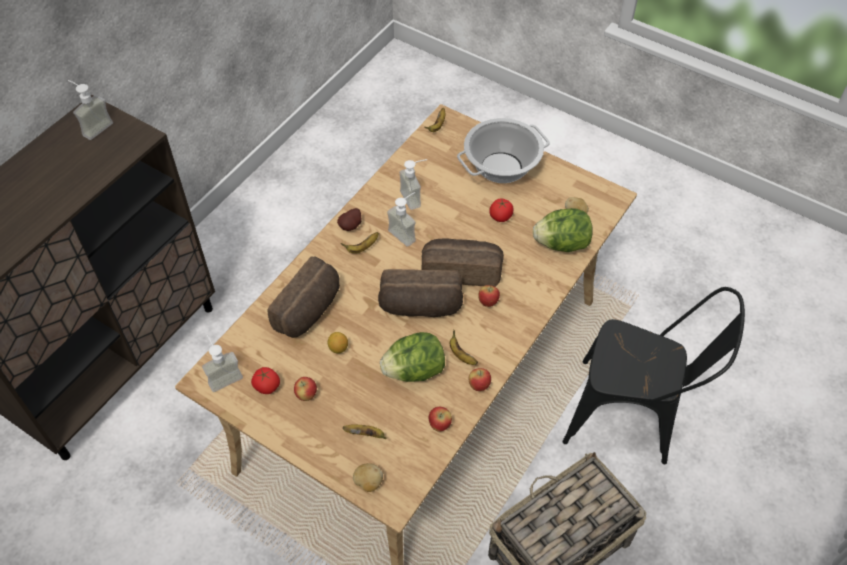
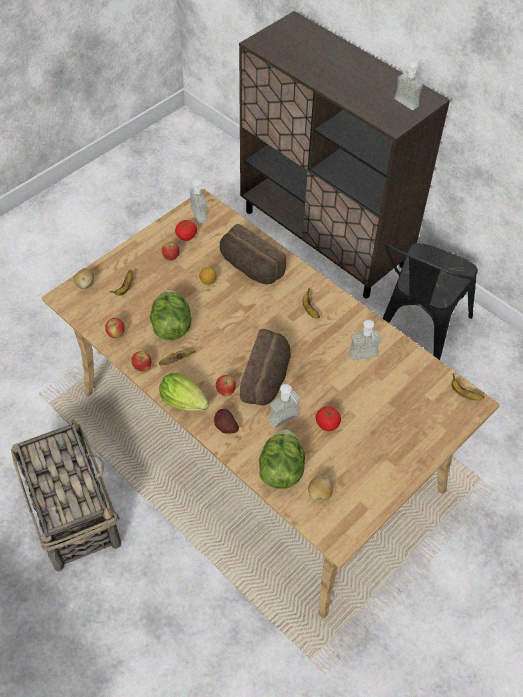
camera: 100 degrees right, 0 degrees up
potato [337,208,361,231] -> potato moved to [214,409,239,434]
bread [378,269,463,317] -> none
soap dispenser [387,192,416,247] -> soap dispenser moved to [269,384,301,428]
cooking pot [457,118,550,183] -> none
black chair [562,287,745,465] -> black chair moved to [382,243,478,360]
none -> lettuce [159,373,209,411]

